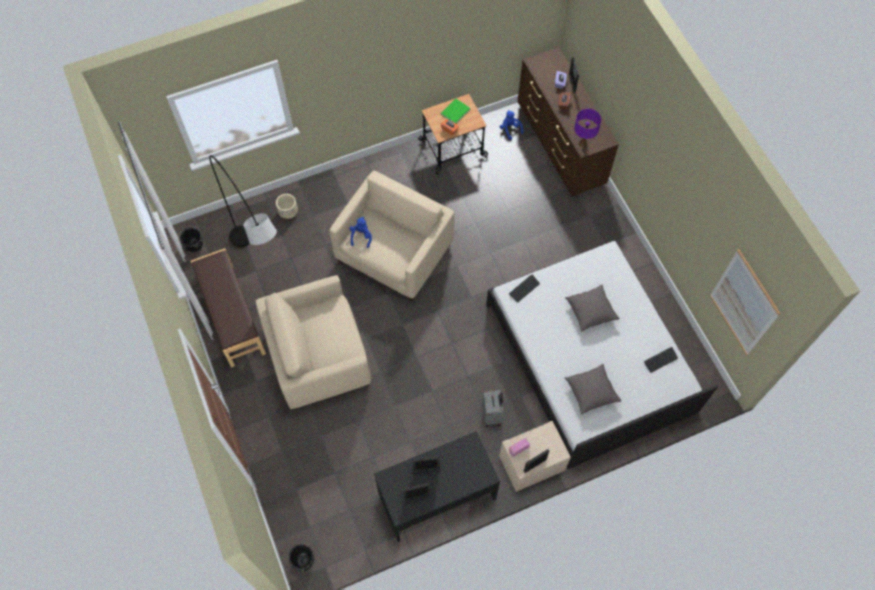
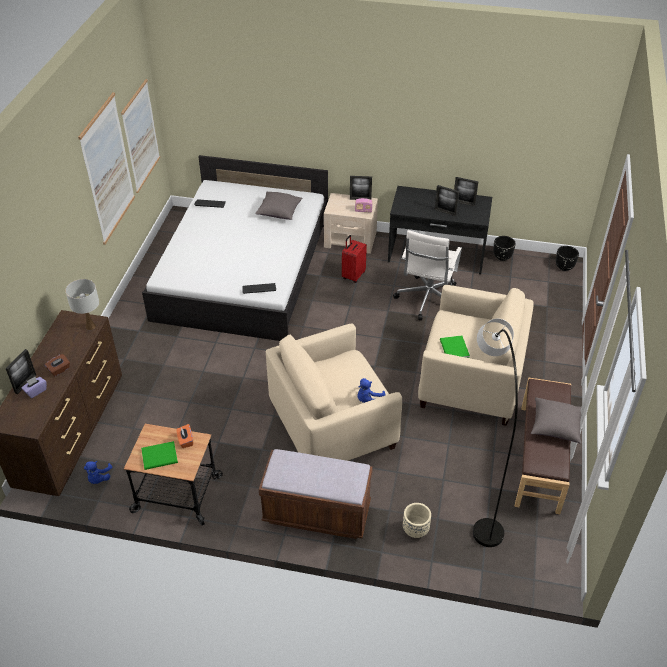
camera: 145 degrees left, 20 degrees down
black planter [180,228,203,252] -> black planter moved to [494,236,516,261]
grey suitcase [482,390,504,427] -> red suitcase [342,235,367,283]
grey pillow [565,284,620,331] -> grey pillow moved to [531,397,581,444]
purple table lamp [574,109,601,148] -> white table lamp [65,279,99,330]
none -> picture [78,92,135,245]
none -> brown bench [259,449,373,539]
none -> white office chair [393,230,462,320]
none -> green book [440,336,470,358]

